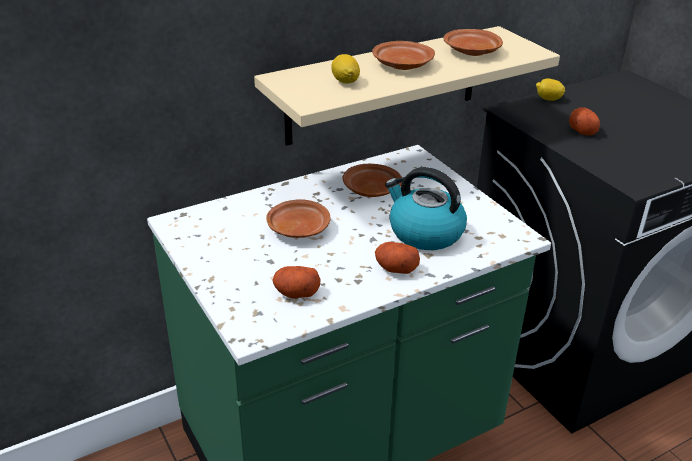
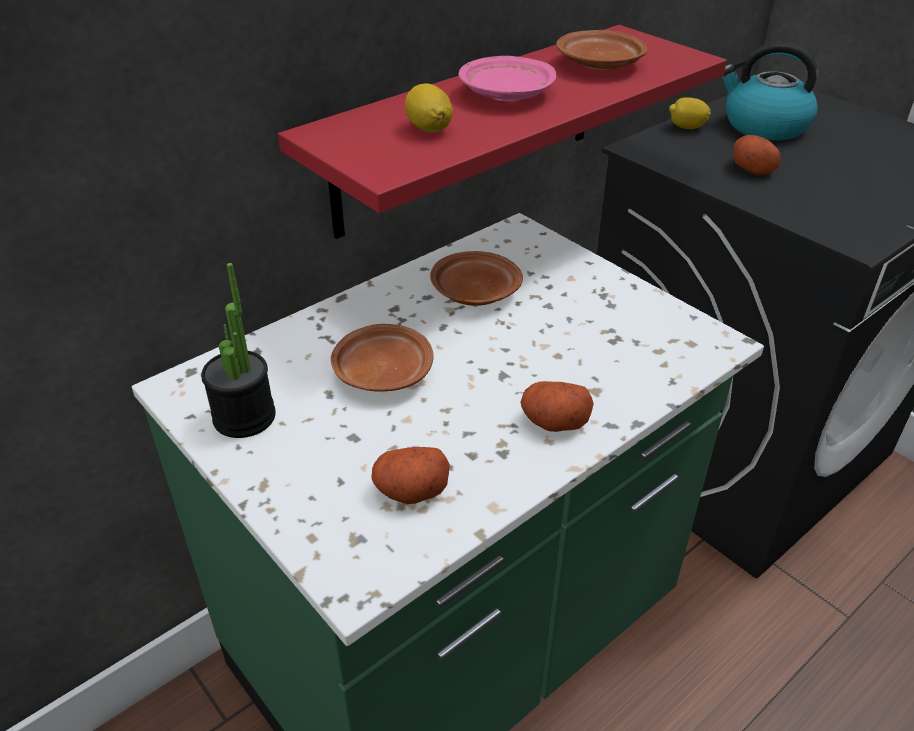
camera: 10 degrees left, 5 degrees up
beige shelf [254,26,560,146] -> red shelf [278,25,727,239]
brown plate [372,41,435,70] -> pink plate [459,56,557,102]
kettle [385,167,467,250] -> kettle moved to [722,42,818,140]
none -> potted plant [201,263,276,438]

